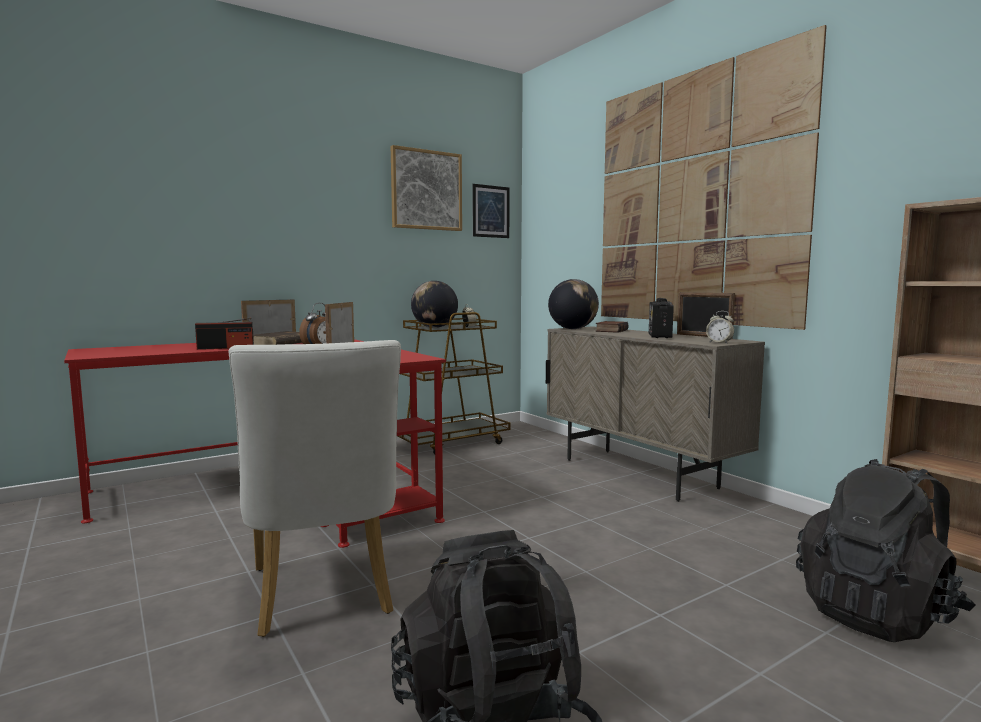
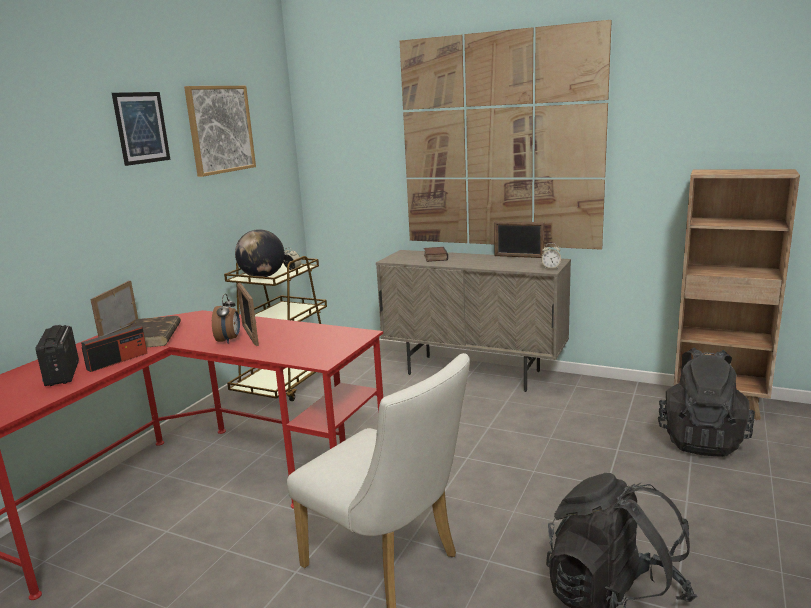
camera: 30 degrees left, 10 degrees up
picture [472,184,510,238] -> picture moved to [112,92,170,166]
globe [548,279,599,329] -> none
radio [649,298,674,338] -> radio moved to [36,325,79,386]

